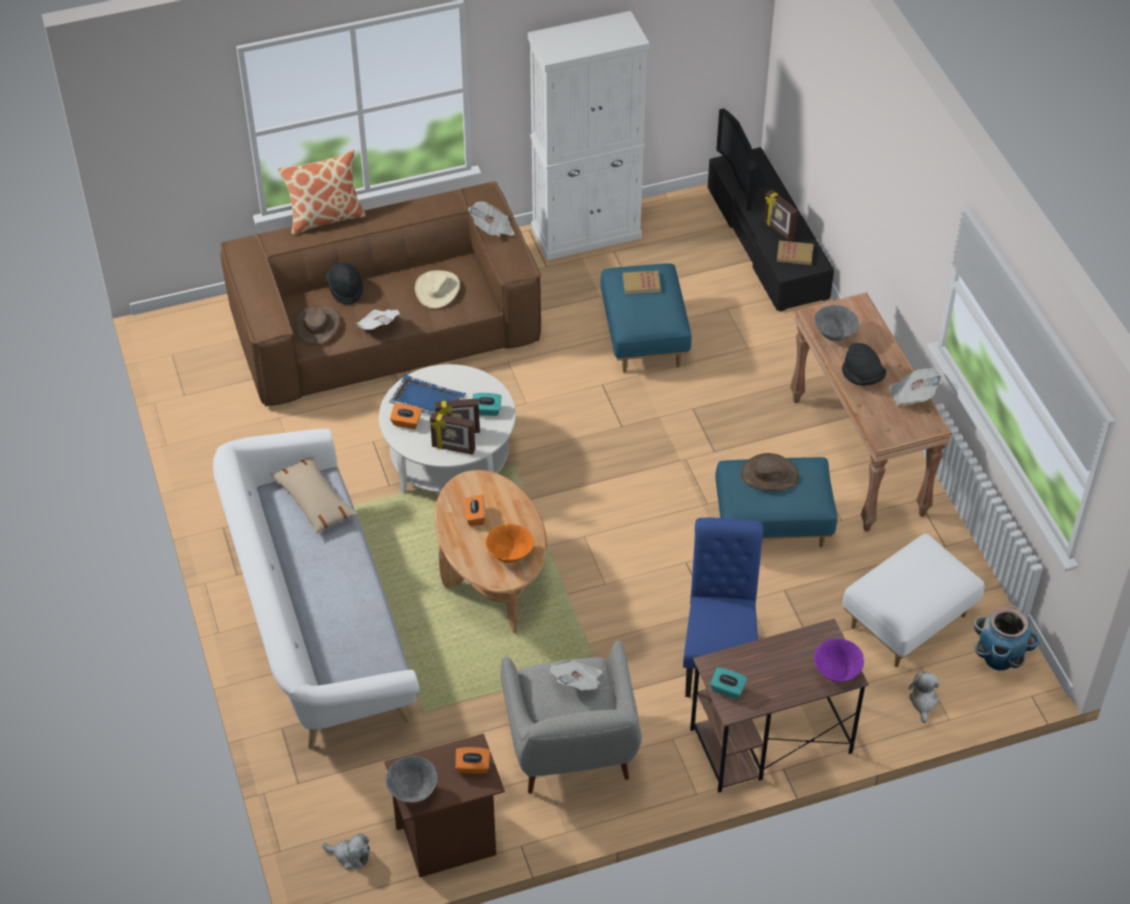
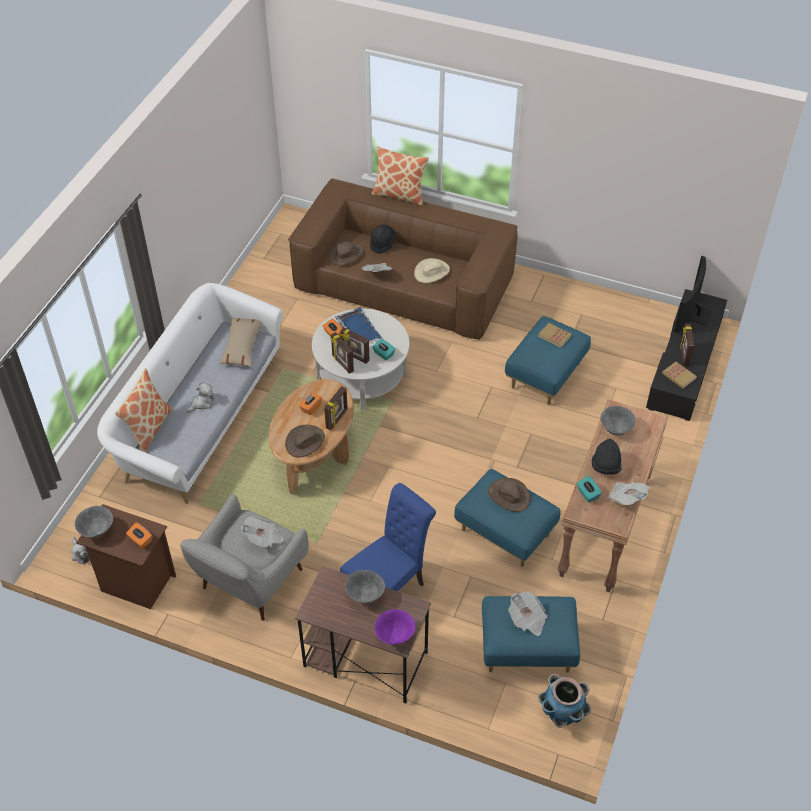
camera: 40 degrees right, 0 degrees up
newspaper [468,201,514,237] -> newspaper moved to [508,591,548,636]
orange bowl [486,524,534,563] -> brown hat [285,425,325,457]
white cabinet [528,11,650,260] -> none
turquoise tissue box [710,667,747,699] -> turquoise tissue box moved to [577,476,602,503]
white ottoman [842,534,984,667] -> blue ottoman [482,596,580,673]
plush toy [909,672,939,723] -> plush toy moved to [186,382,214,412]
none -> pillow [115,368,172,452]
none -> picture frame [324,386,348,430]
none -> grey bowl [345,570,385,603]

